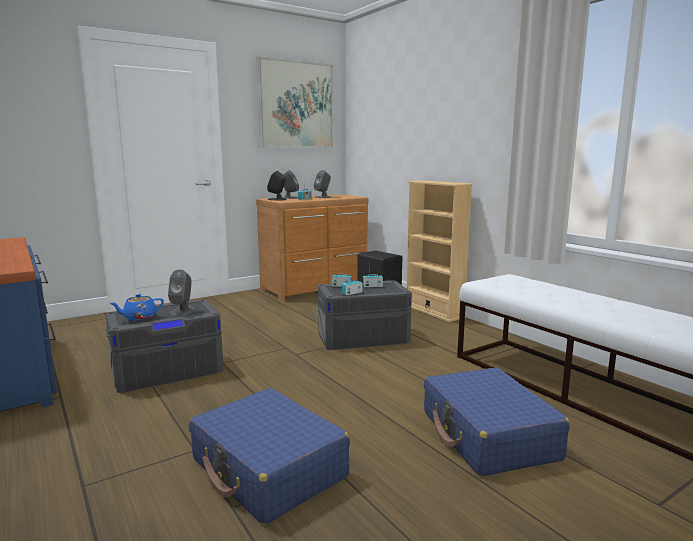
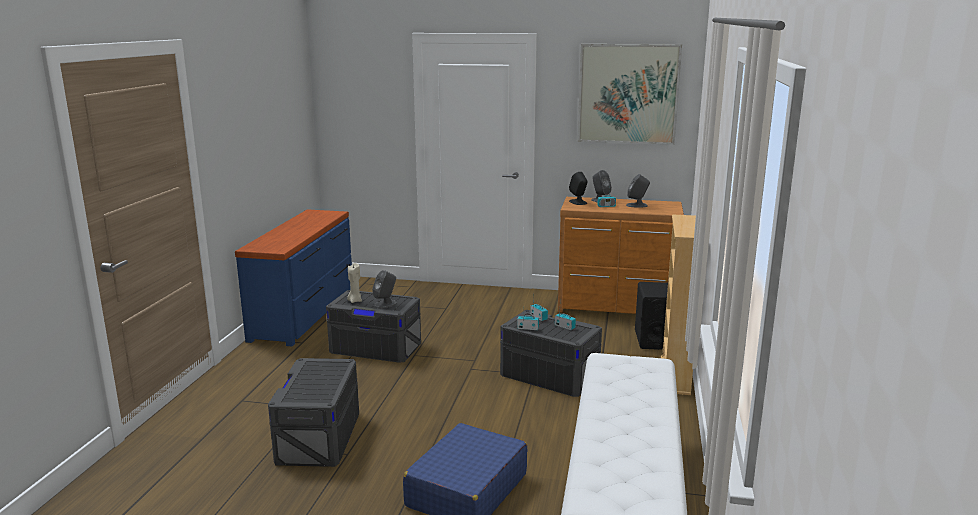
camera: 45 degrees right, 5 degrees up
blue teapot [110,294,164,321] -> beige candle [347,263,362,303]
blue suitcase [189,388,350,525] -> grey storage box [268,358,359,467]

